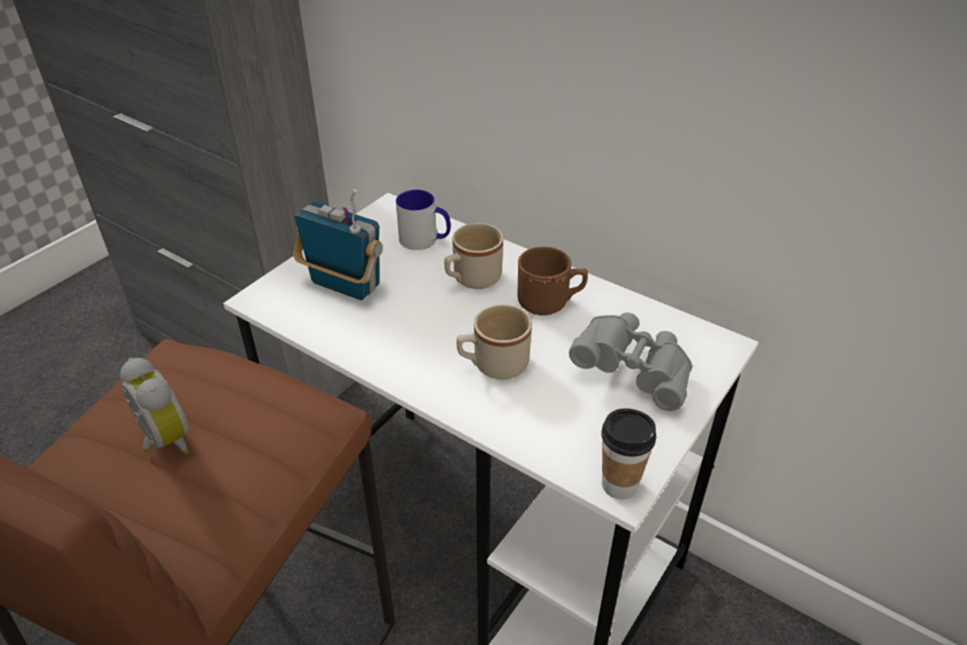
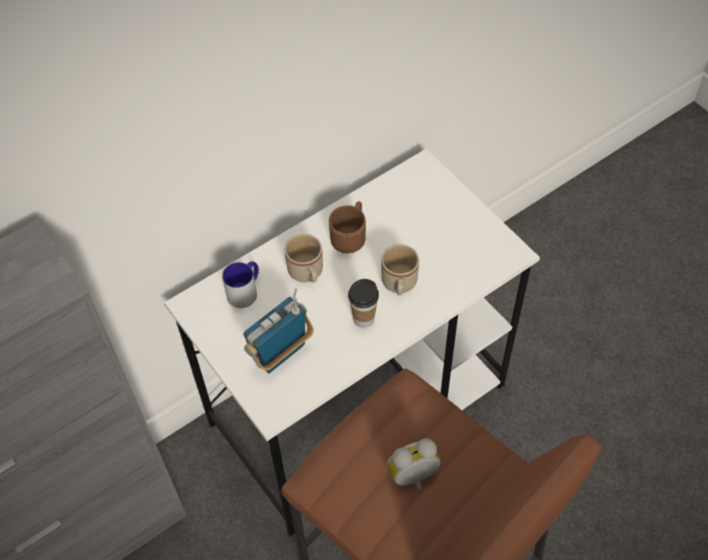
camera: 70 degrees left, 15 degrees up
grey binoculars [569,312,692,411] -> none
cup [601,408,656,499] -> cup moved to [348,279,379,328]

